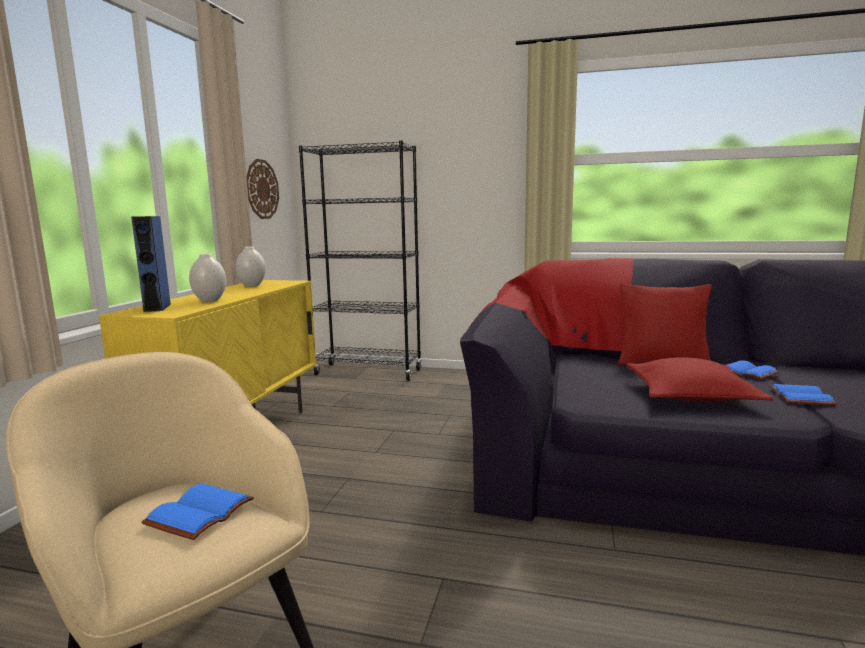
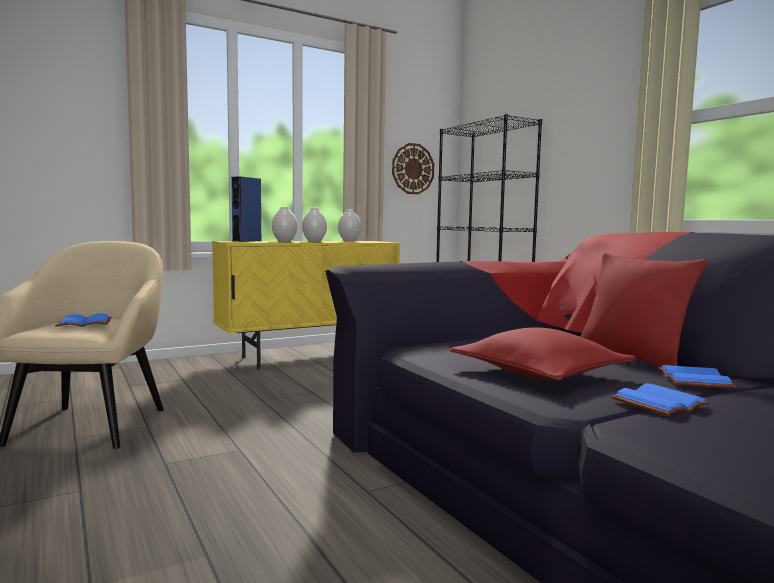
camera: 45 degrees right, 5 degrees down
none -> white vase [302,208,327,242]

